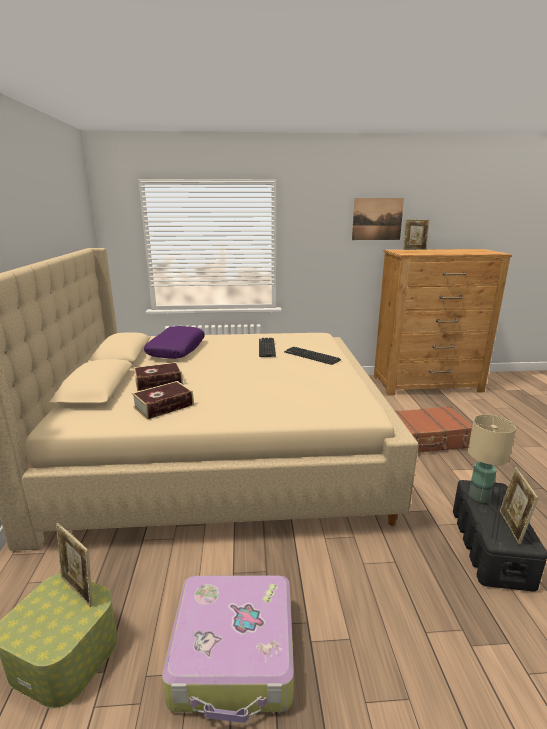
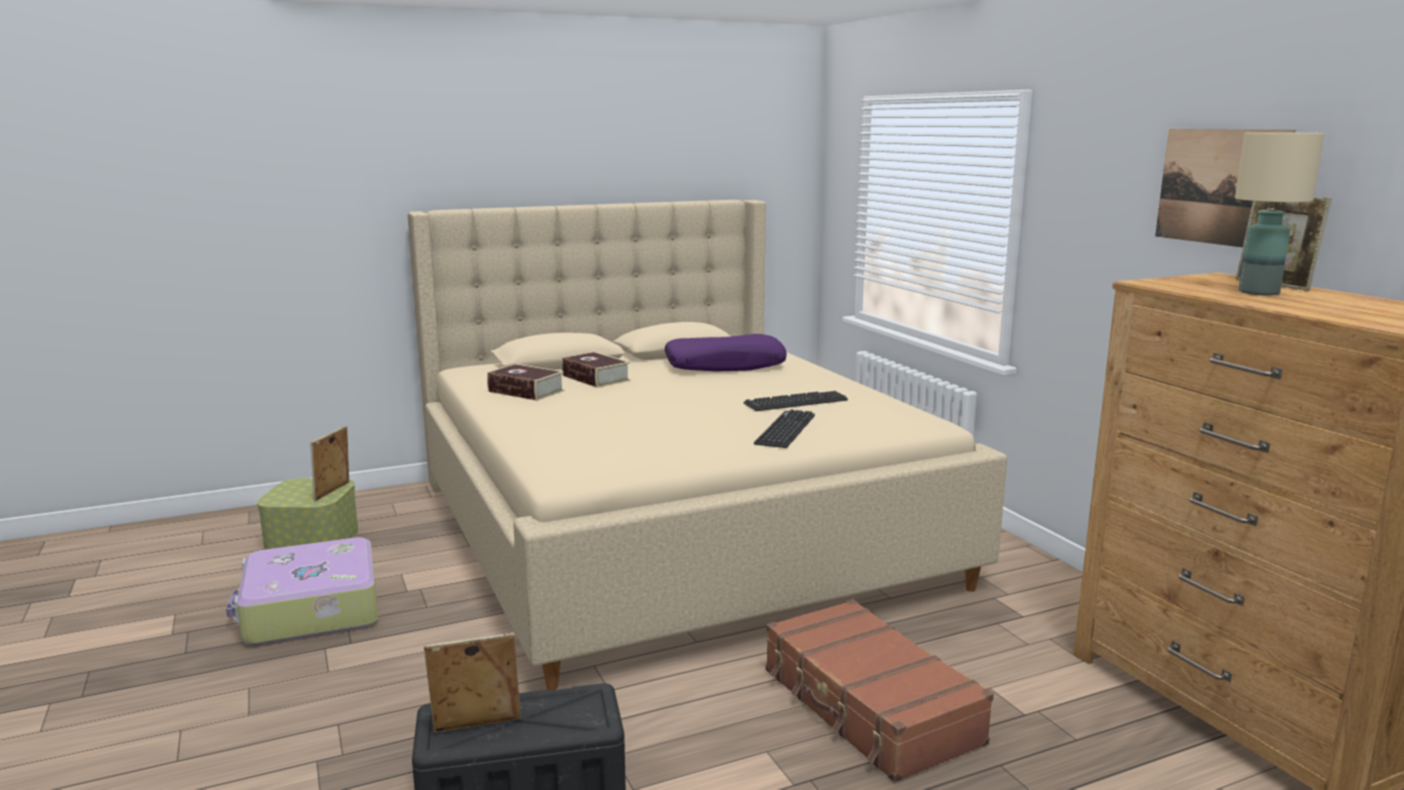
camera: 70 degrees right, 5 degrees down
beige table lamp [468,415,516,503] -> beige table lamp moved to [1235,132,1324,295]

